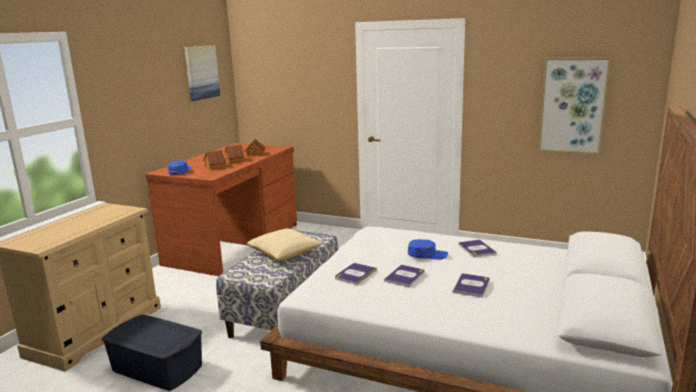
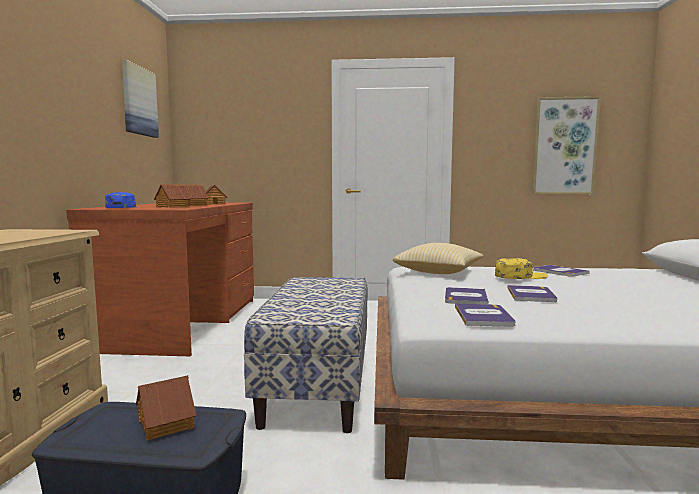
camera: 20 degrees left, 10 degrees down
pillow [247,228,323,261] -> pillow moved to [393,243,484,274]
blue cap [408,239,448,260] -> yellow cap [495,258,548,279]
book [453,273,490,297] -> book moved to [455,304,516,327]
none -> toy house [136,375,196,441]

